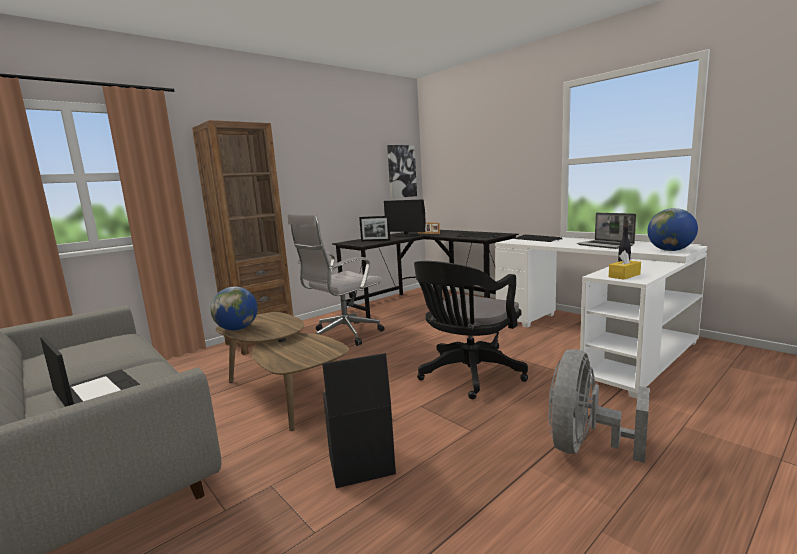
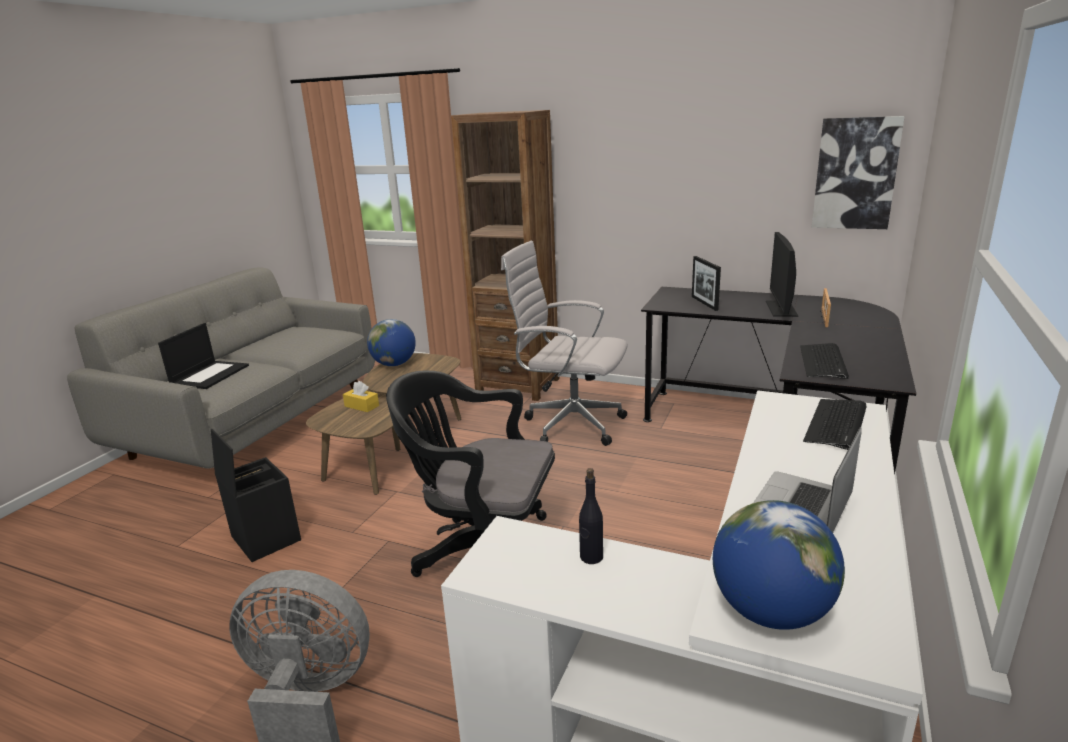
camera: 65 degrees right, 10 degrees up
yellow tissue box [609,250,641,280] -> yellow tissue box moved to [343,381,379,412]

